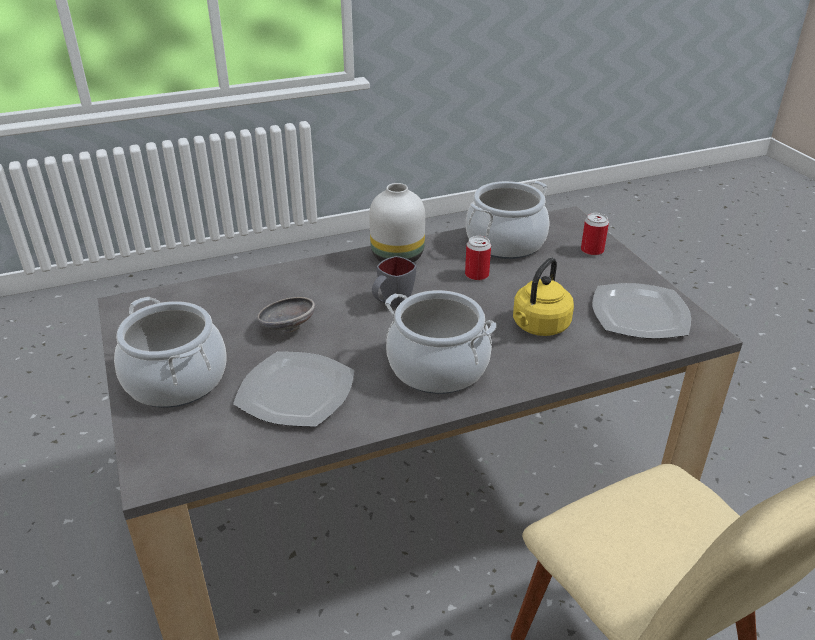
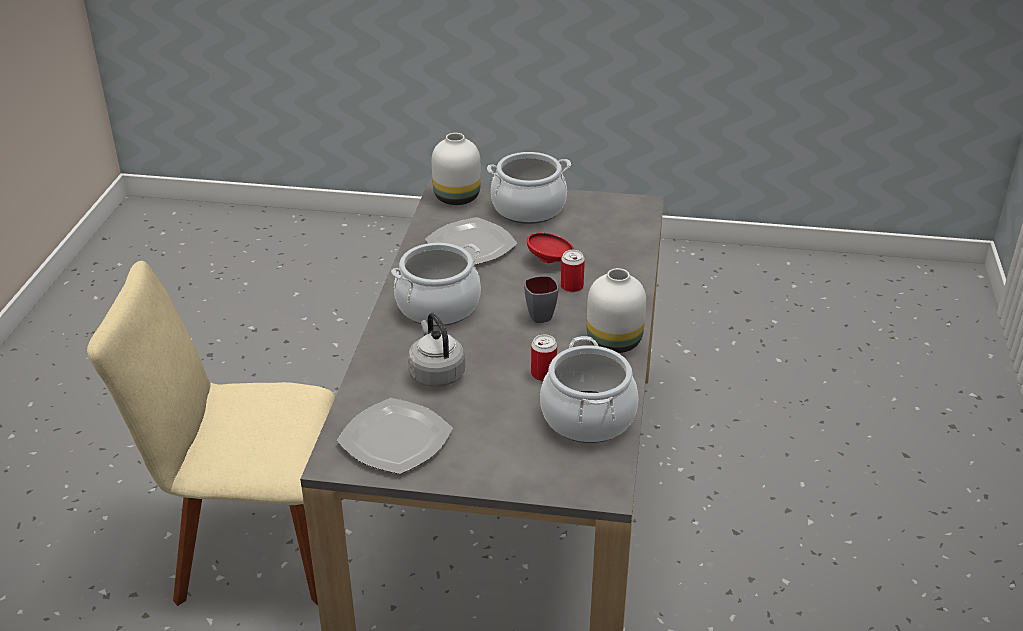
camera: 120 degrees right, 0 degrees up
grey bowl [257,297,315,333] -> red bowl [527,232,574,263]
yellow kettle [513,257,574,336] -> grey kettle [408,313,465,387]
can [581,213,609,256] -> can moved to [561,250,585,292]
none -> white vase [432,133,481,205]

